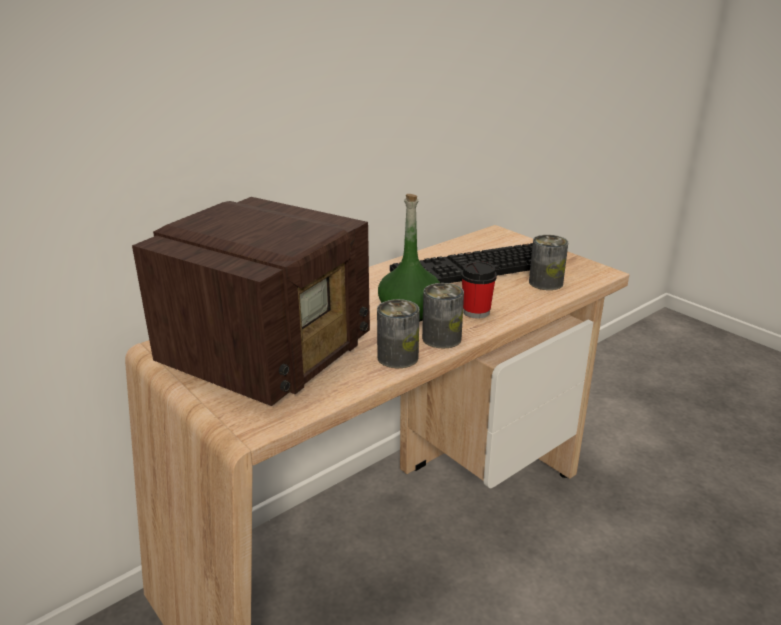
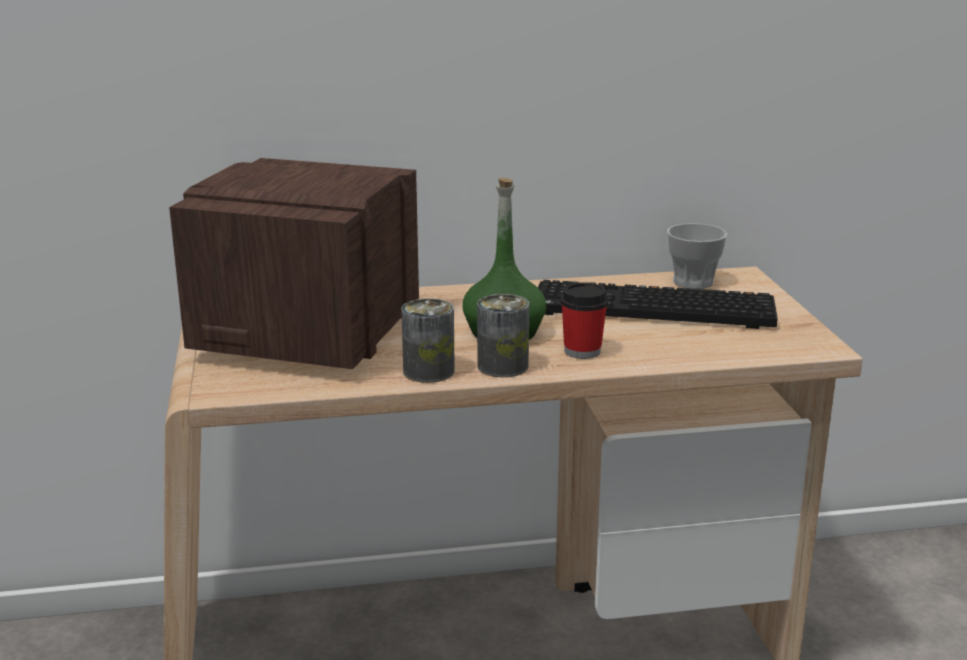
camera: 30 degrees right, 5 degrees down
radio [132,197,370,406] -> radio turned 135 degrees clockwise [169,158,419,369]
can [529,235,568,290] -> none
none -> cup [666,223,727,289]

